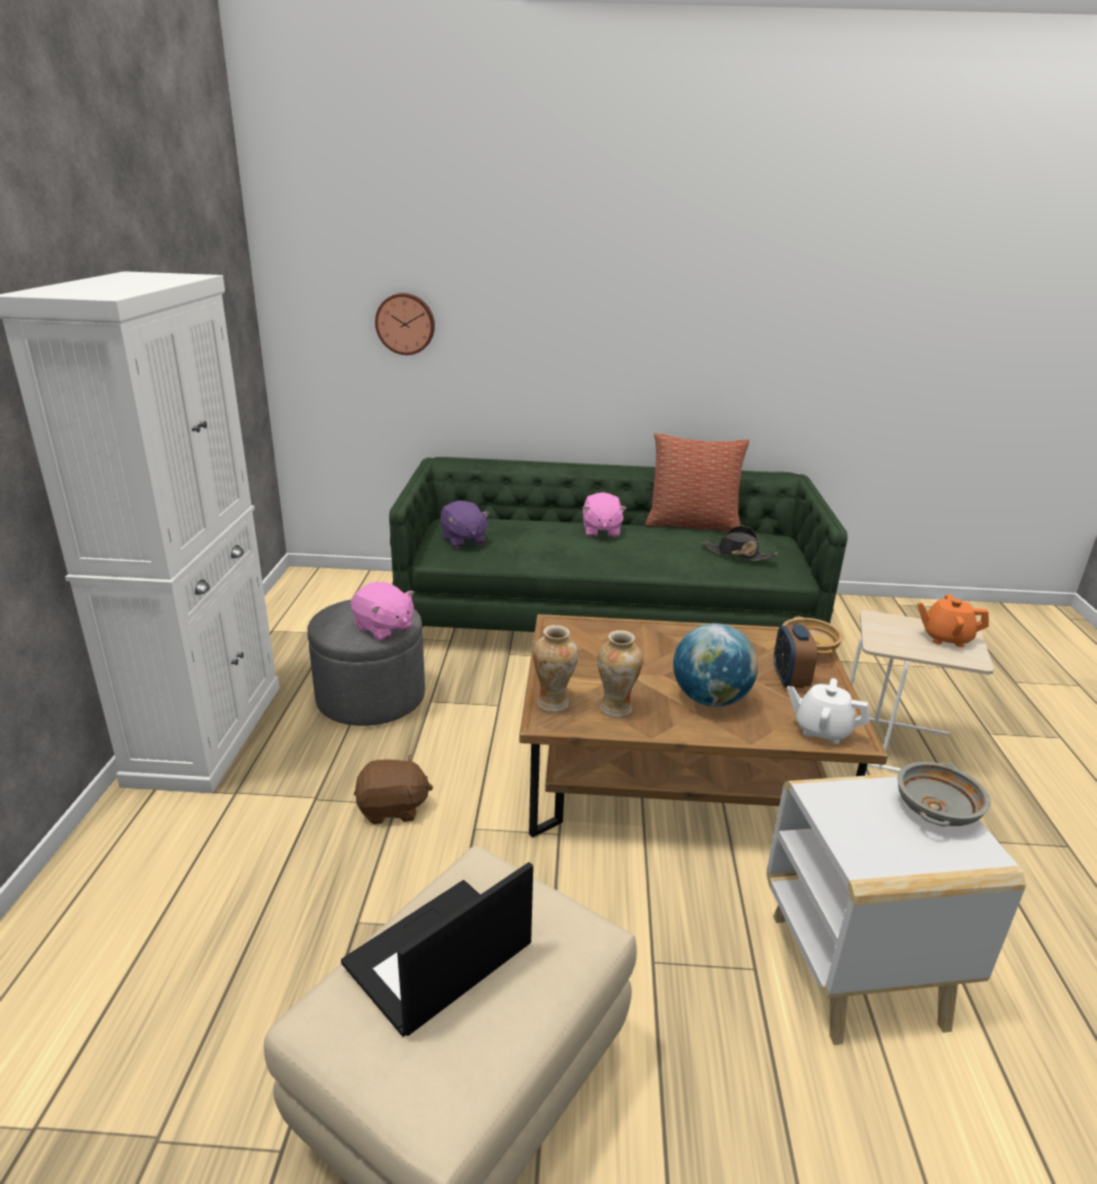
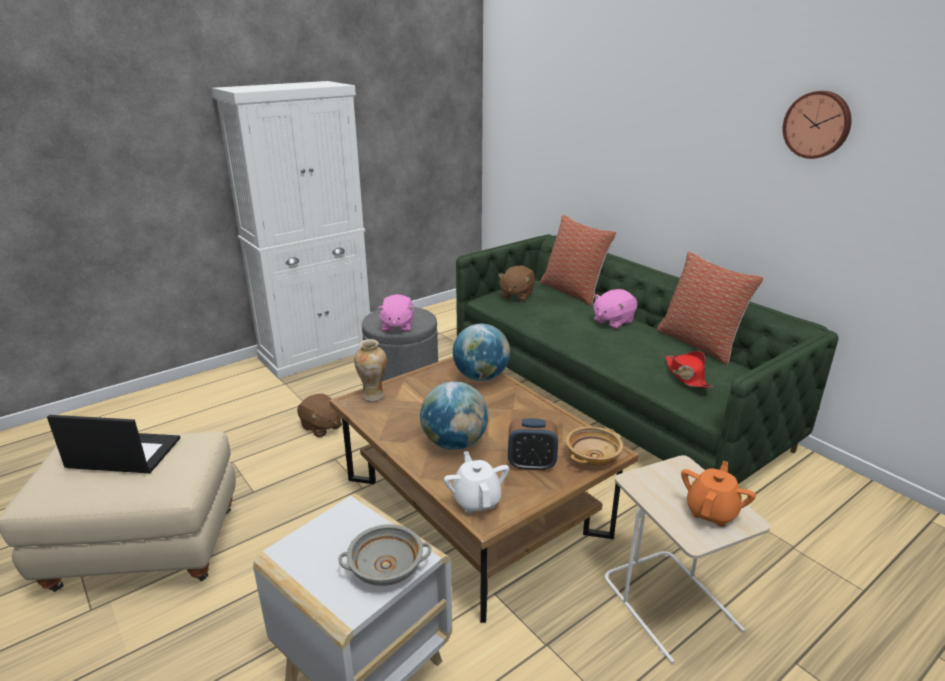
camera: 50 degrees right, 0 degrees up
wall clock [375,293,435,355] -> wall clock moved to [783,91,851,159]
purple plush toy [440,500,490,548] -> brown plush toy [498,266,535,301]
vase [597,630,643,718] -> none
black hat [702,526,778,561] -> red hat [666,351,713,388]
alarm clock [774,624,817,688] -> alarm clock turned 135 degrees counterclockwise [508,418,558,471]
orange teapot [917,594,989,647] -> orange teapot turned 60 degrees clockwise [681,461,756,527]
none -> globe [453,323,510,381]
none -> pillow [540,215,617,306]

